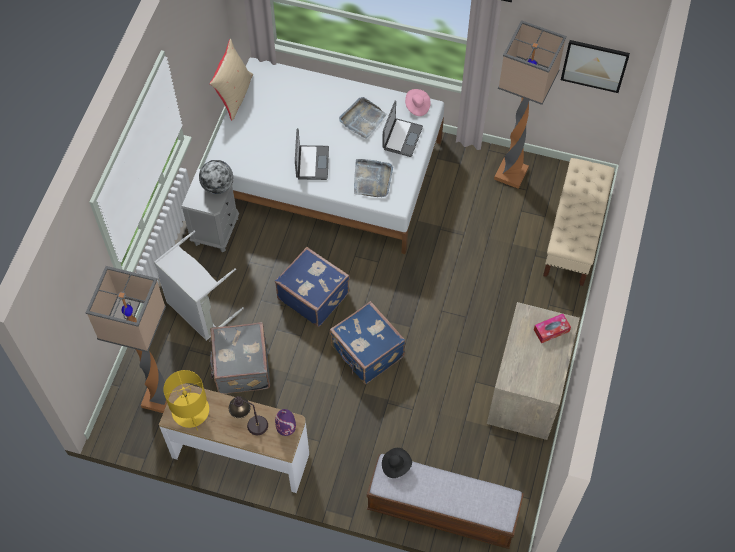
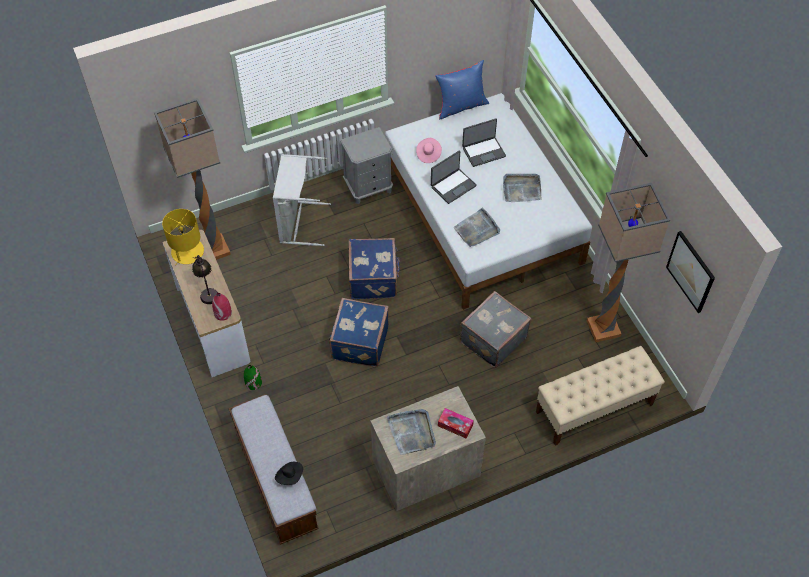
camera: 50 degrees right, 5 degrees down
globe [199,160,233,194] -> none
grey suitcase [209,322,270,394] -> grey suitcase moved to [460,291,531,368]
beige pillow [210,39,253,121] -> blue pillow [435,60,489,119]
purple vase [275,409,296,436] -> red vase [212,293,232,321]
laptop [382,101,423,157] -> laptop moved to [462,118,506,167]
black hat [382,448,412,478] -> black hat moved to [275,462,303,485]
pink hat [405,89,431,116] -> pink hat moved to [416,138,442,163]
none -> green vase [244,365,262,390]
none -> grey tray [387,409,436,455]

